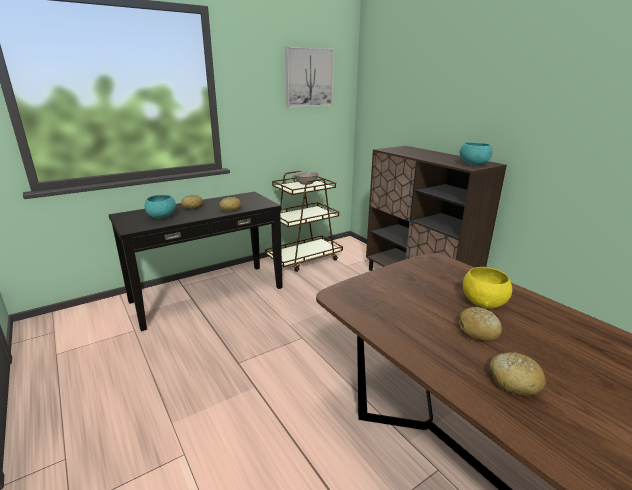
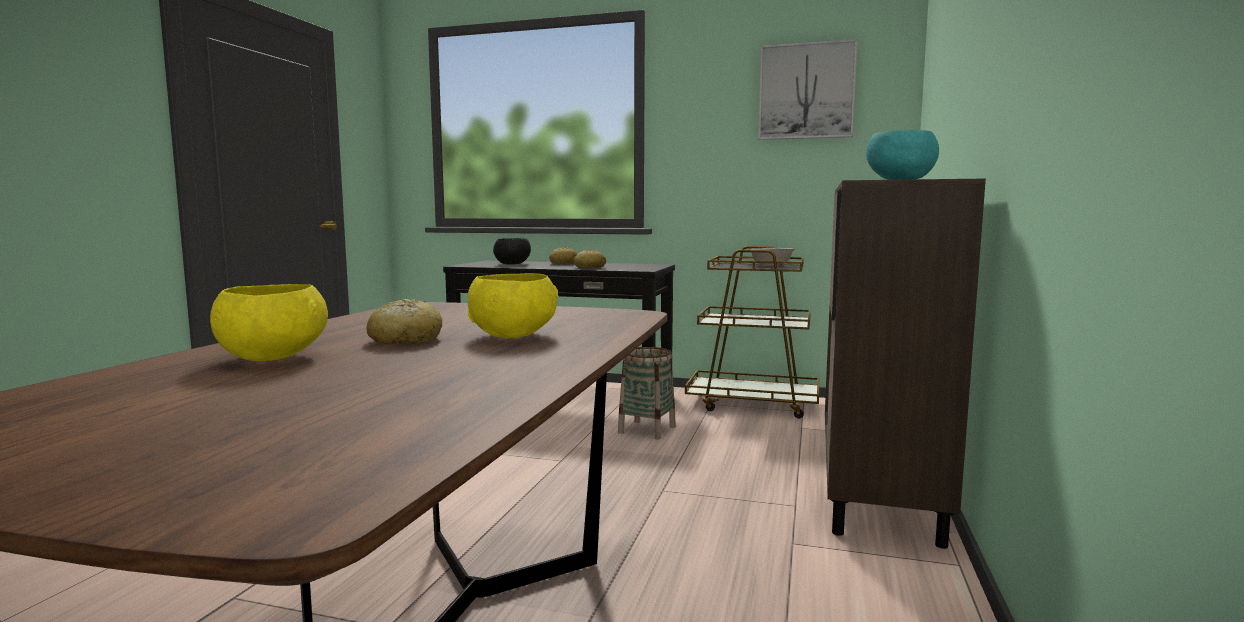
camera: 50 degrees right, 15 degrees down
turquoise bowl [144,195,176,219] -> black bowl [493,238,531,264]
bread [489,352,546,395] -> yellow bowl [210,284,328,361]
none -> basket [618,347,676,439]

